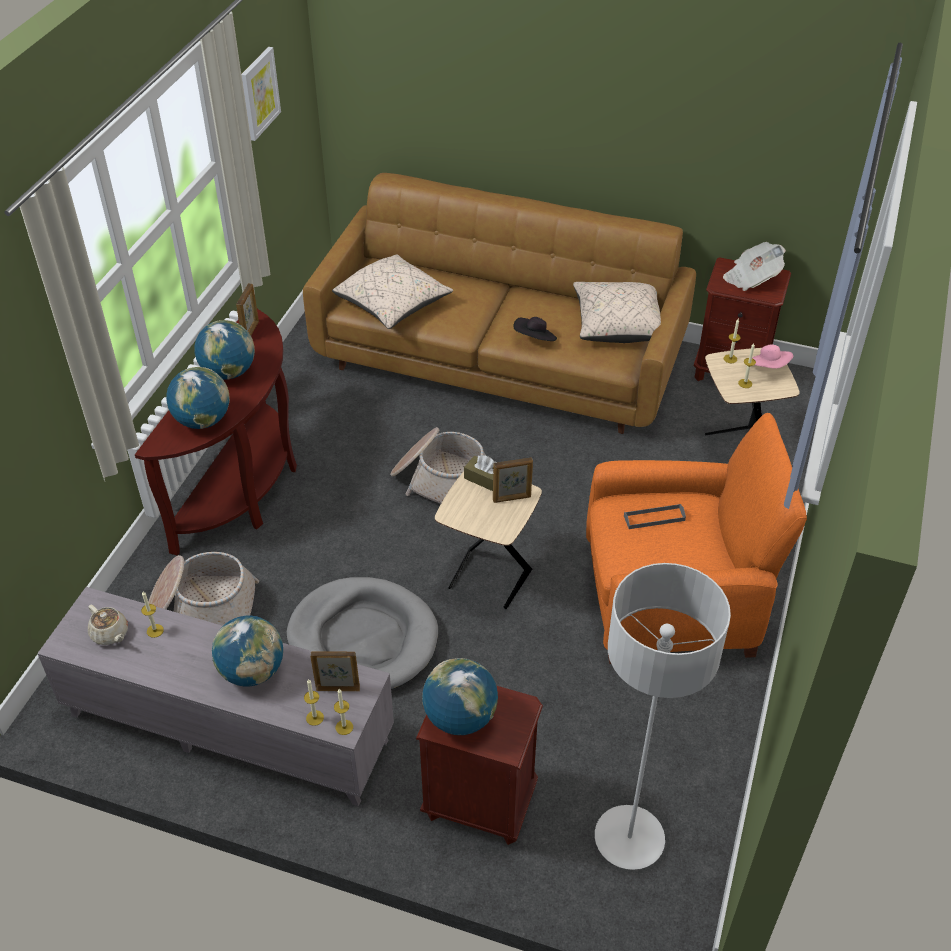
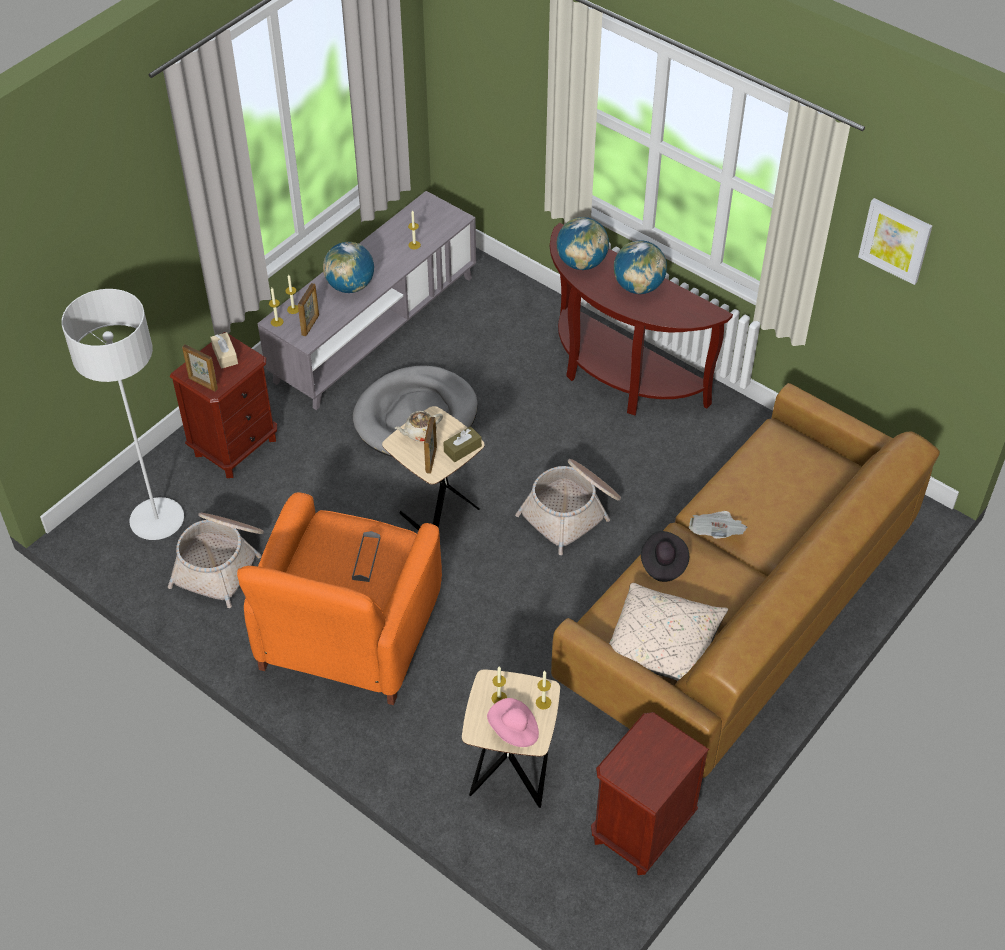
camera: 110 degrees right, 5 degrees up
beige teapot [88,605,128,645] -> beige teapot moved to [394,411,443,441]
basket [148,552,259,626] -> basket moved to [168,513,264,608]
picture frame [236,283,259,335] -> picture frame moved to [182,344,218,391]
beige pillow [332,254,453,329] -> none
globe [422,658,498,735] -> beige tissue box [210,332,238,369]
newspaper [723,242,786,291] -> newspaper moved to [689,511,748,539]

